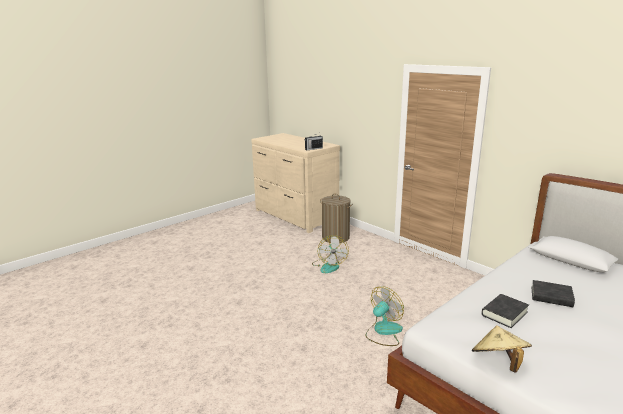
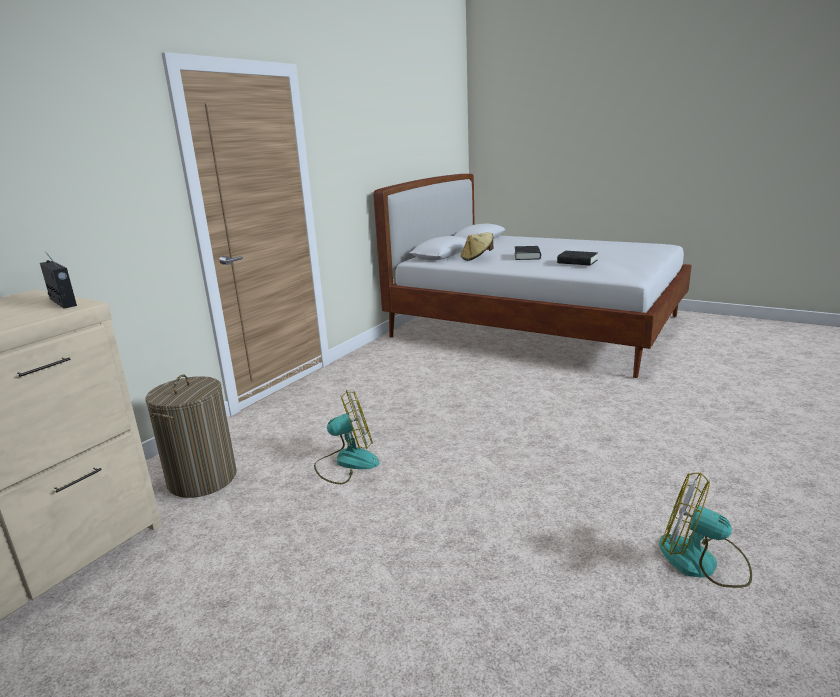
camera: 105 degrees left, 0 degrees up
fan [366,286,404,346] -> fan moved to [659,472,752,588]
beige hat [472,326,532,372] -> beige hat moved to [461,232,494,261]

